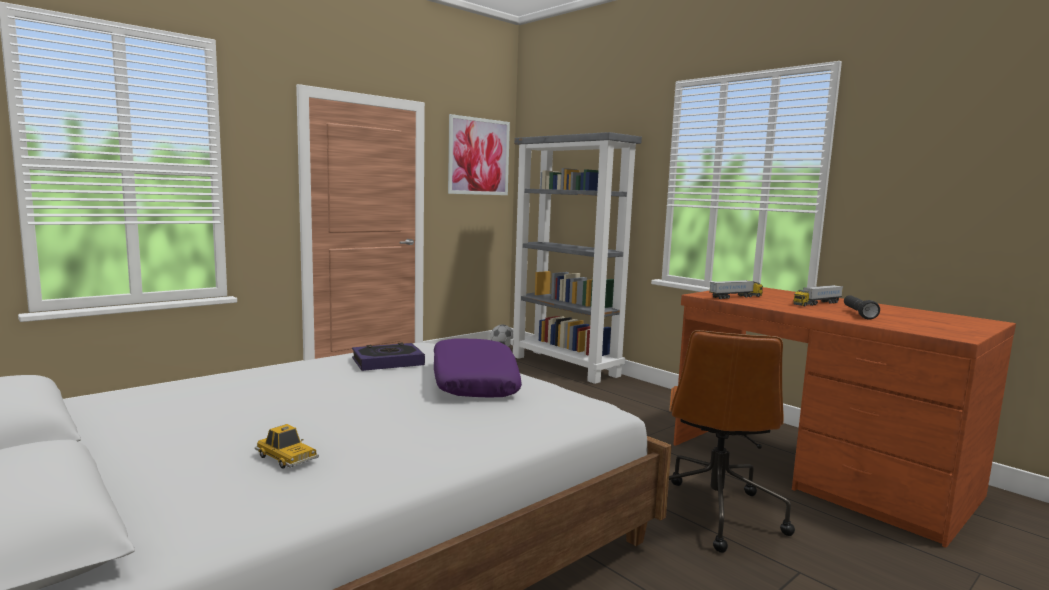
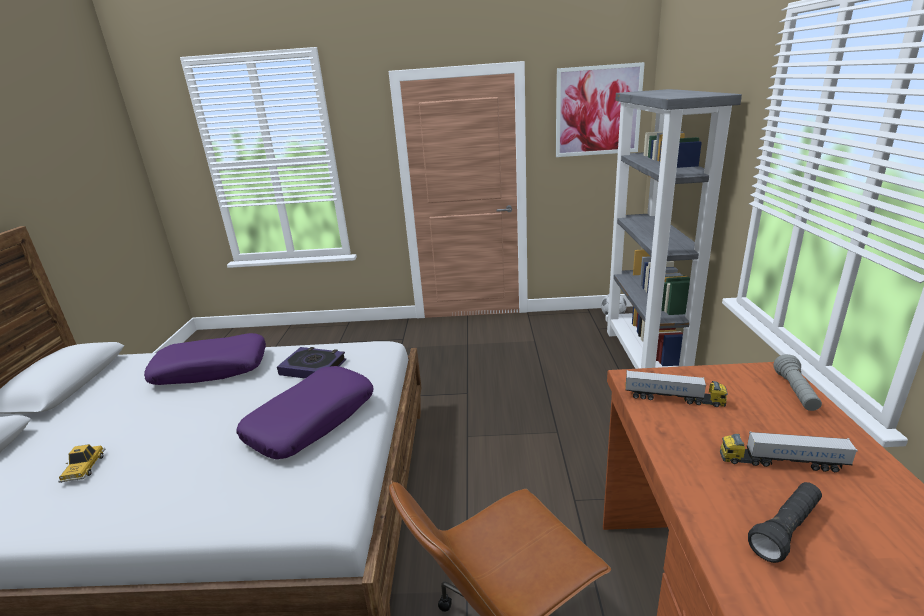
camera: 45 degrees right, 15 degrees up
none -> purple pillow [144,333,266,385]
none -> grey flashlight [774,354,822,411]

